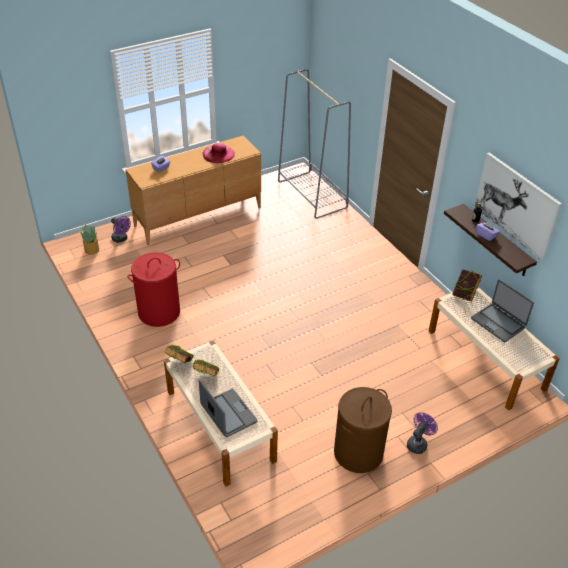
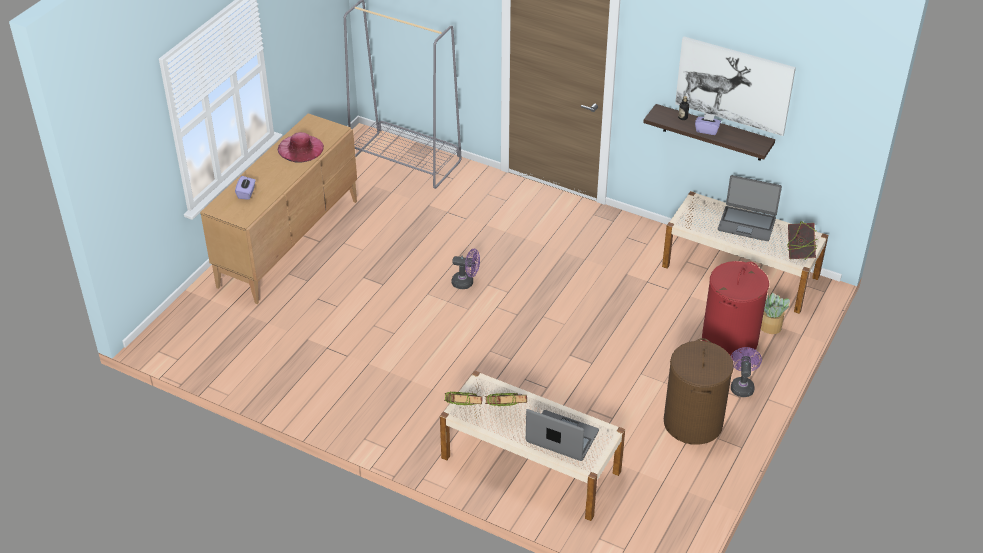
camera: 30 degrees left, 0 degrees up
potted plant [79,225,99,255] -> potted plant moved to [761,293,790,334]
purple fan [111,216,131,243] -> purple fan moved to [452,249,480,289]
red laundry basket [128,252,180,327] -> red laundry basket moved to [702,261,769,360]
book [452,269,482,302] -> book moved to [787,221,817,260]

